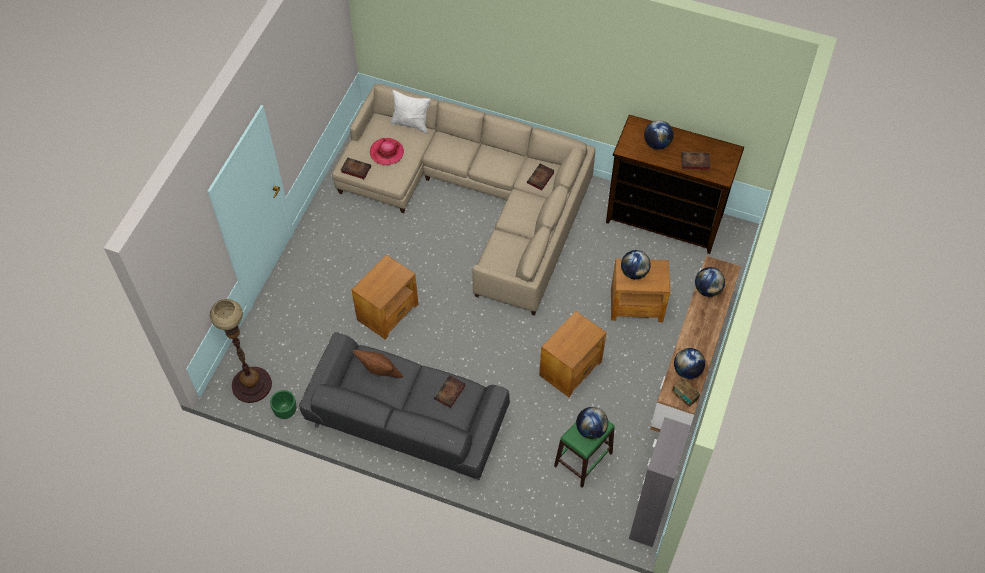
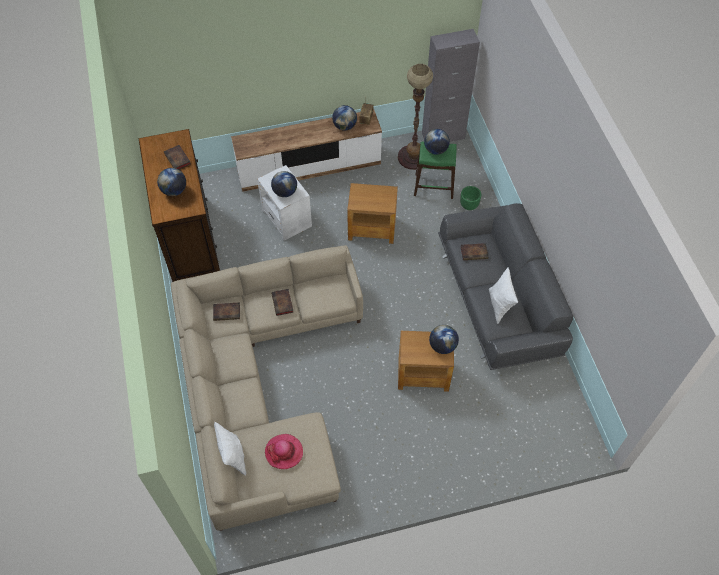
camera: 125 degrees left, 0 degrees up
floor lamp [210,299,272,403] -> floor lamp moved to [398,64,433,170]
green planter [270,390,296,419] -> green planter moved to [460,186,481,210]
book [341,158,371,179] -> book moved to [271,289,294,316]
brown pillow [352,350,403,378] -> white pillow [489,267,518,324]
brown side table [611,258,670,322] -> white side table [257,165,312,241]
globe [695,267,725,297] -> globe moved to [429,325,459,354]

